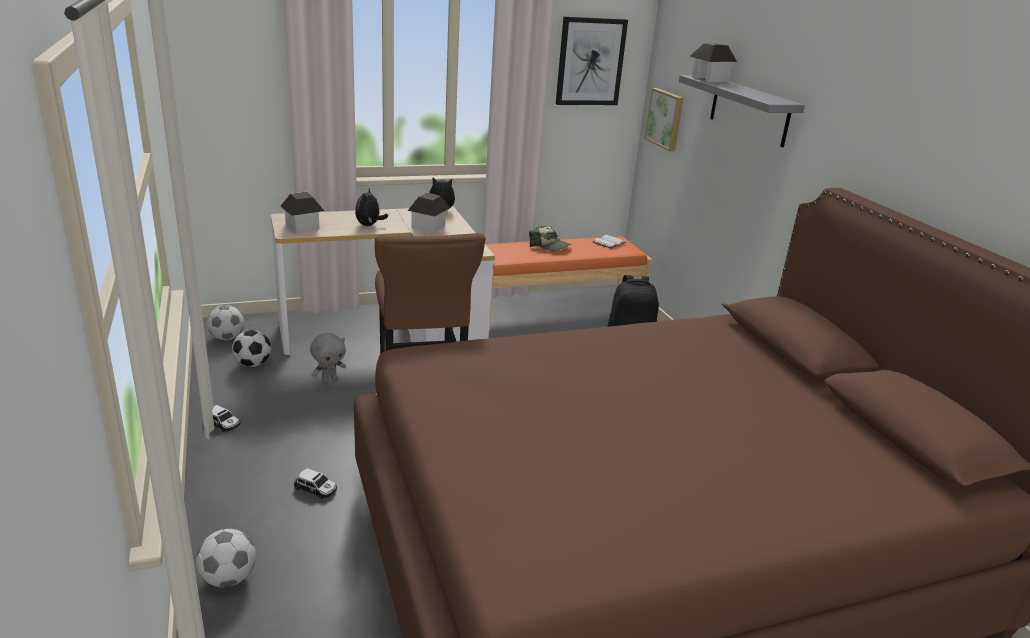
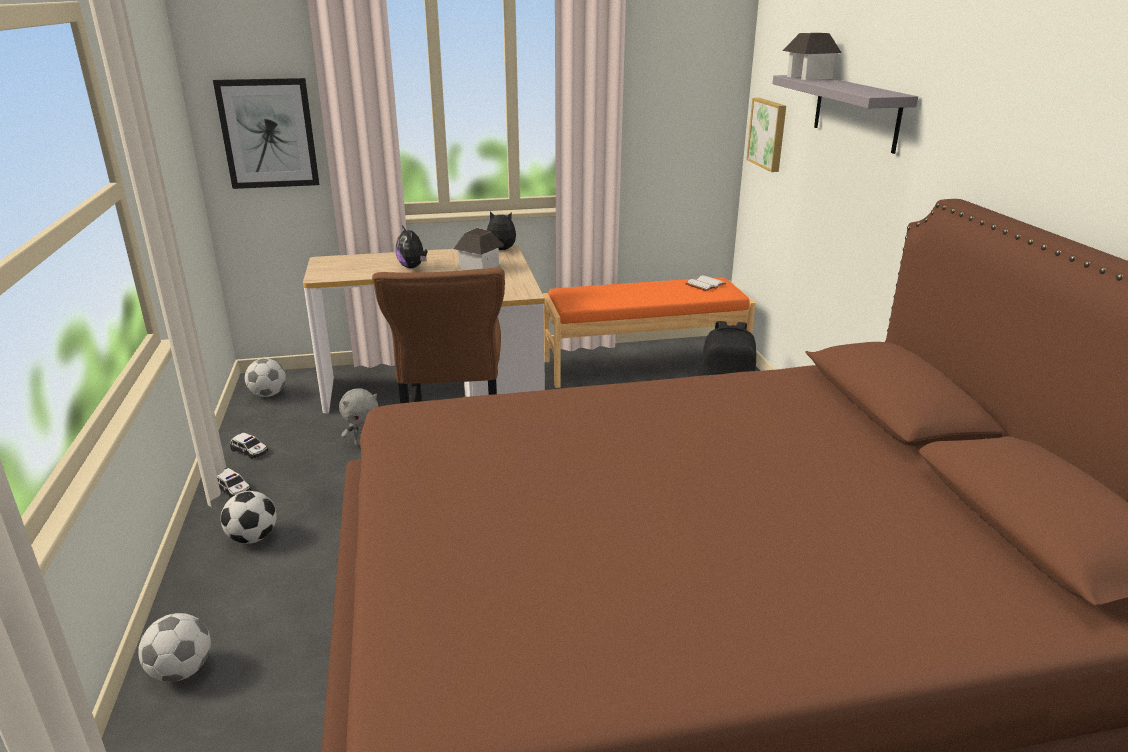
camera: 10 degrees right, 0 degrees up
football [232,330,271,367] -> football moved to [221,491,277,544]
toy house [280,191,324,233] -> none
toy car [294,468,337,499] -> toy car moved to [230,432,268,459]
plush toy [355,188,388,226] -> plush toy turned 45 degrees counterclockwise [396,226,427,268]
cap [529,225,572,251] -> none
picture [556,17,628,105] -> picture moved to [213,78,319,189]

